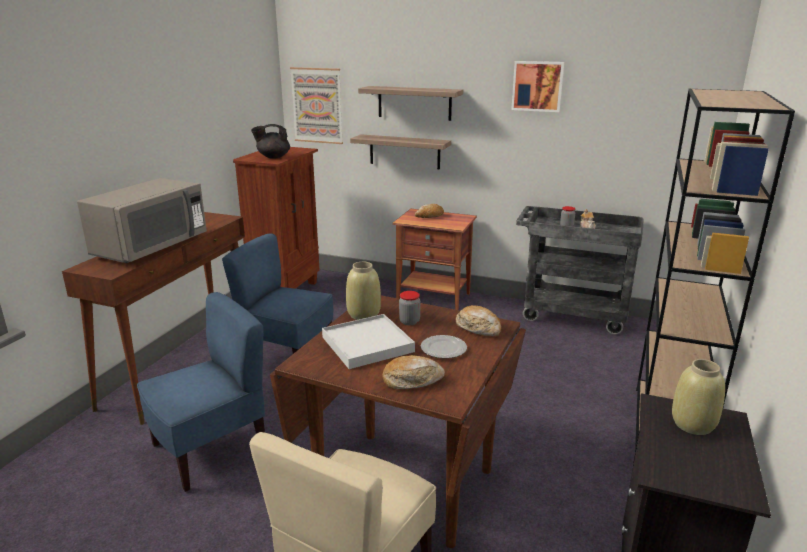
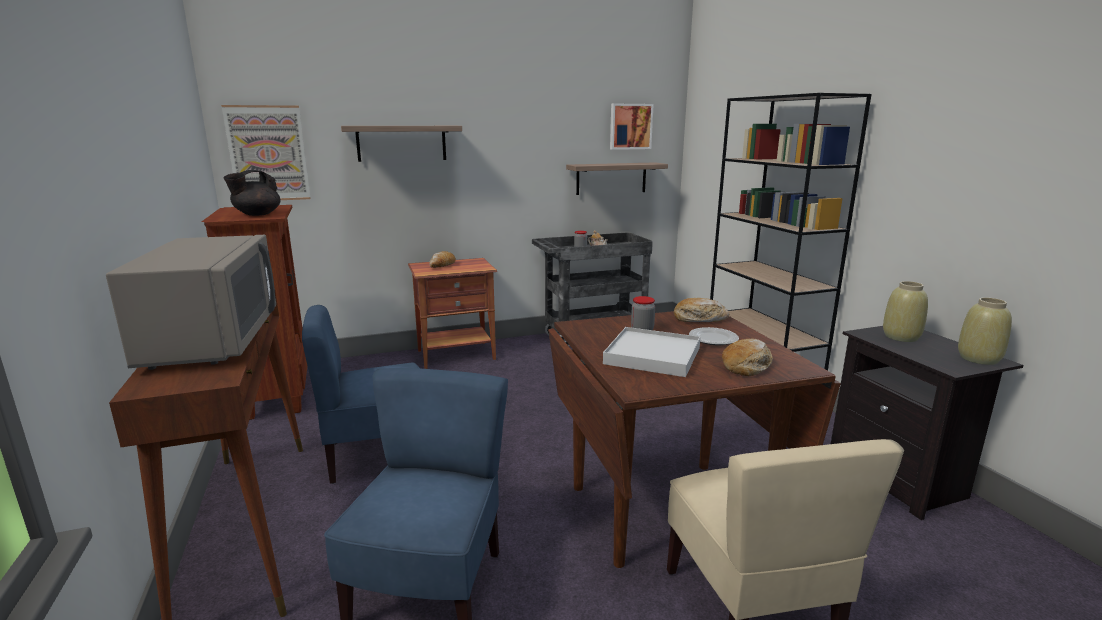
camera: 40 degrees left, 5 degrees down
beige vase [346,262,381,320] -> beige vase moved to [958,297,1012,365]
shelf [350,134,451,169] -> shelf moved to [566,162,668,195]
picture [511,61,564,112] -> picture moved to [610,104,654,150]

